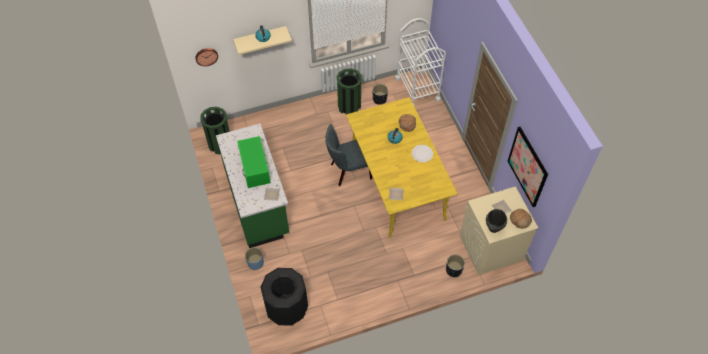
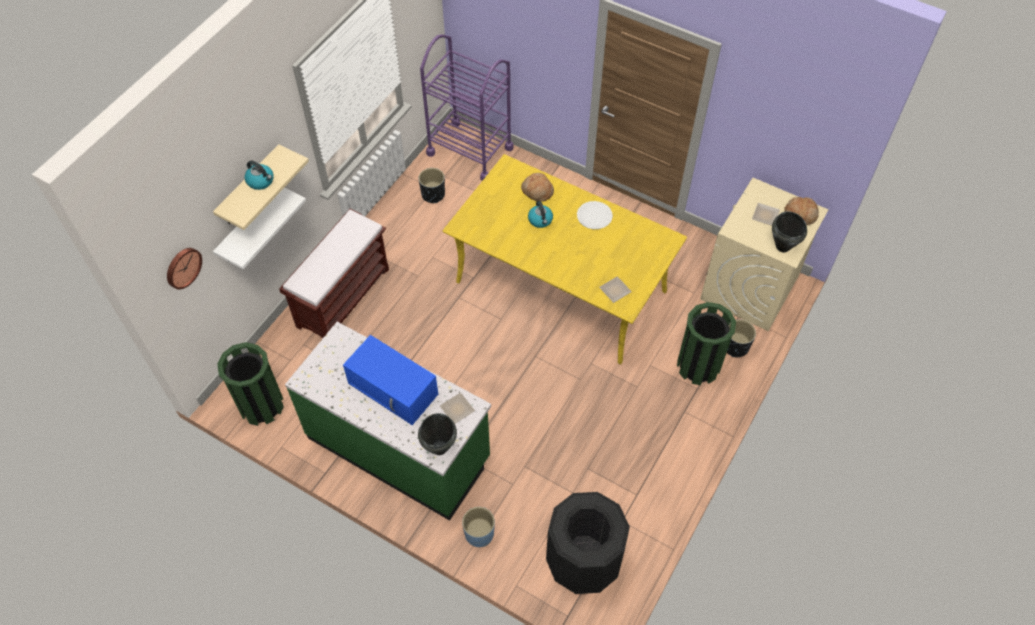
camera: 40 degrees left, 0 degrees up
green microwave [237,136,271,188] -> blue microwave [343,335,438,425]
grey chair [325,124,372,186] -> none
green trash can [336,68,362,114] -> green trash can moved to [677,302,736,385]
white cart [395,18,446,105] -> purple cart [420,34,514,181]
picture [507,127,548,207] -> none
none -> white shelf [213,188,306,269]
none -> brown bench [279,208,389,338]
none -> black cooking pot [418,413,457,455]

